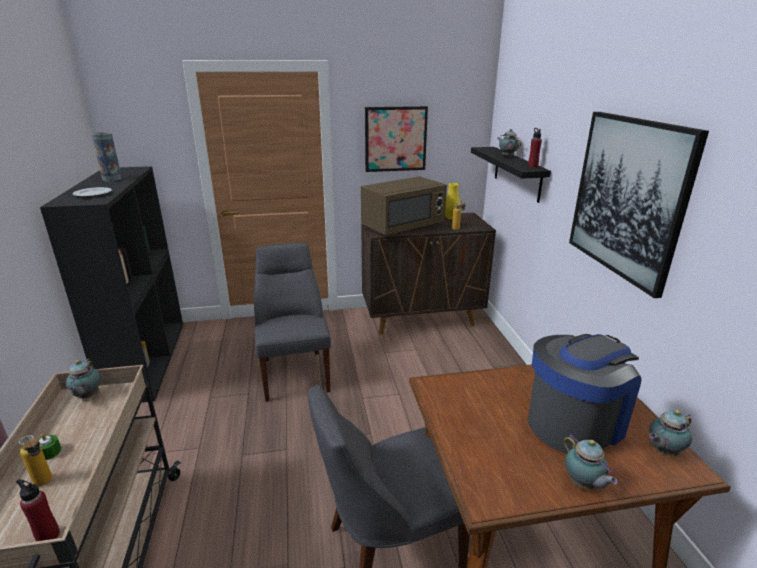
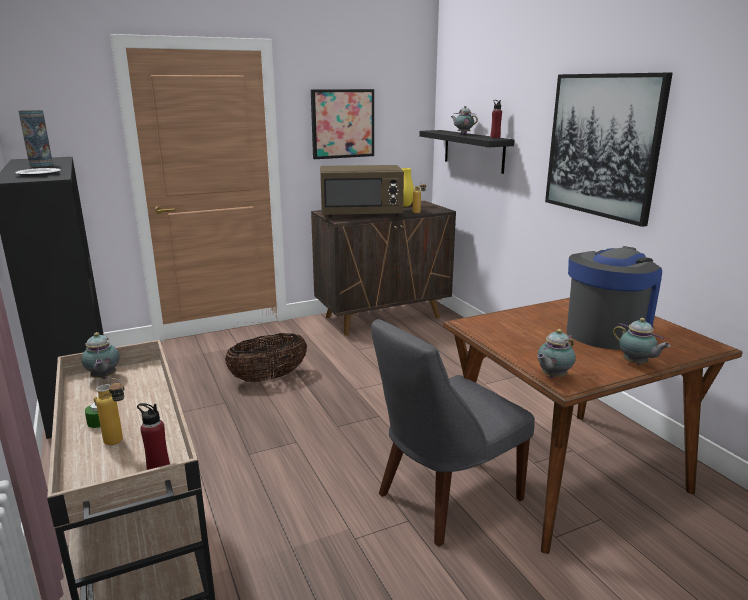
camera: 15 degrees left, 5 degrees down
grey chair [254,243,331,402] -> basket [225,333,307,382]
brown microwave [361,177,447,235] -> brown microwave turned 45 degrees clockwise [320,165,404,217]
teapot [649,410,692,456] -> teapot moved to [537,329,576,378]

